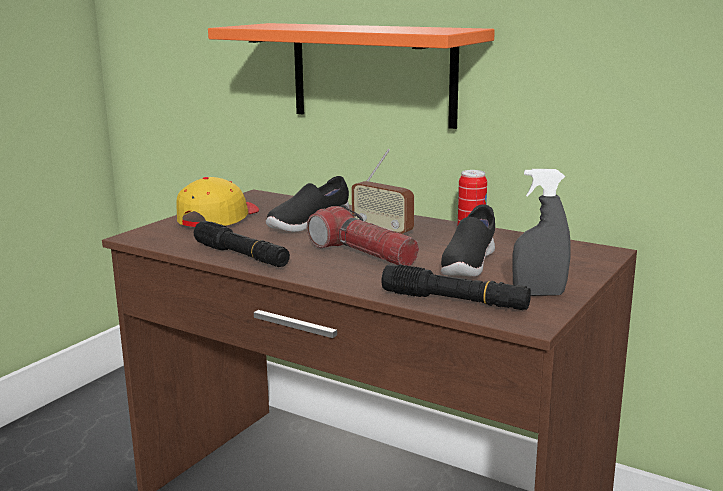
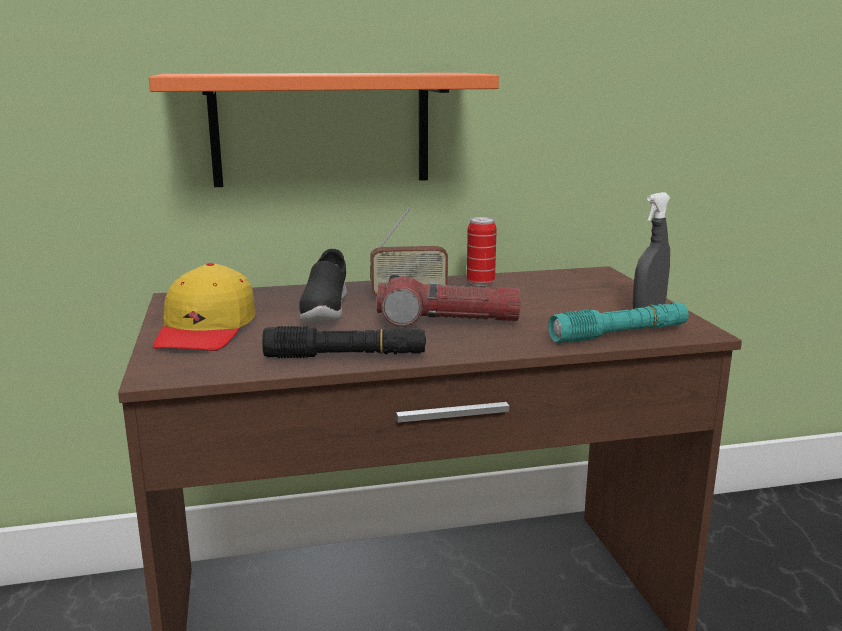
camera: 45 degrees left, 0 degrees up
yellow cap [176,177,259,227] -> yellow cap turned 150 degrees counterclockwise [153,263,256,351]
black flashlight [382,264,531,310] -> turquoise flashlight [549,302,689,343]
black shoe [441,204,495,277] -> none

